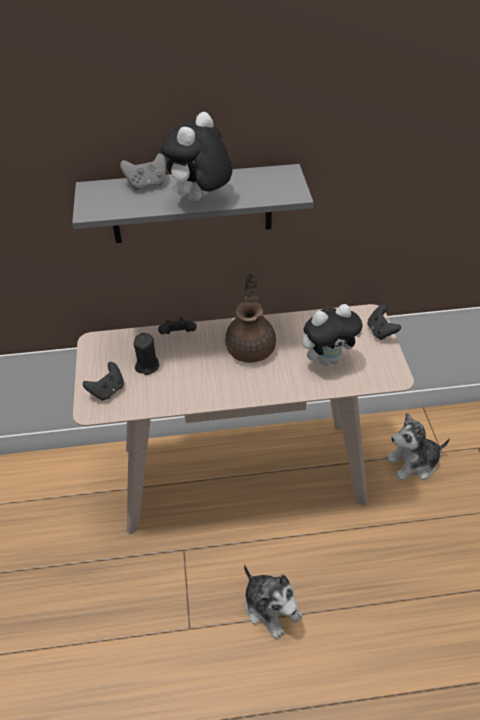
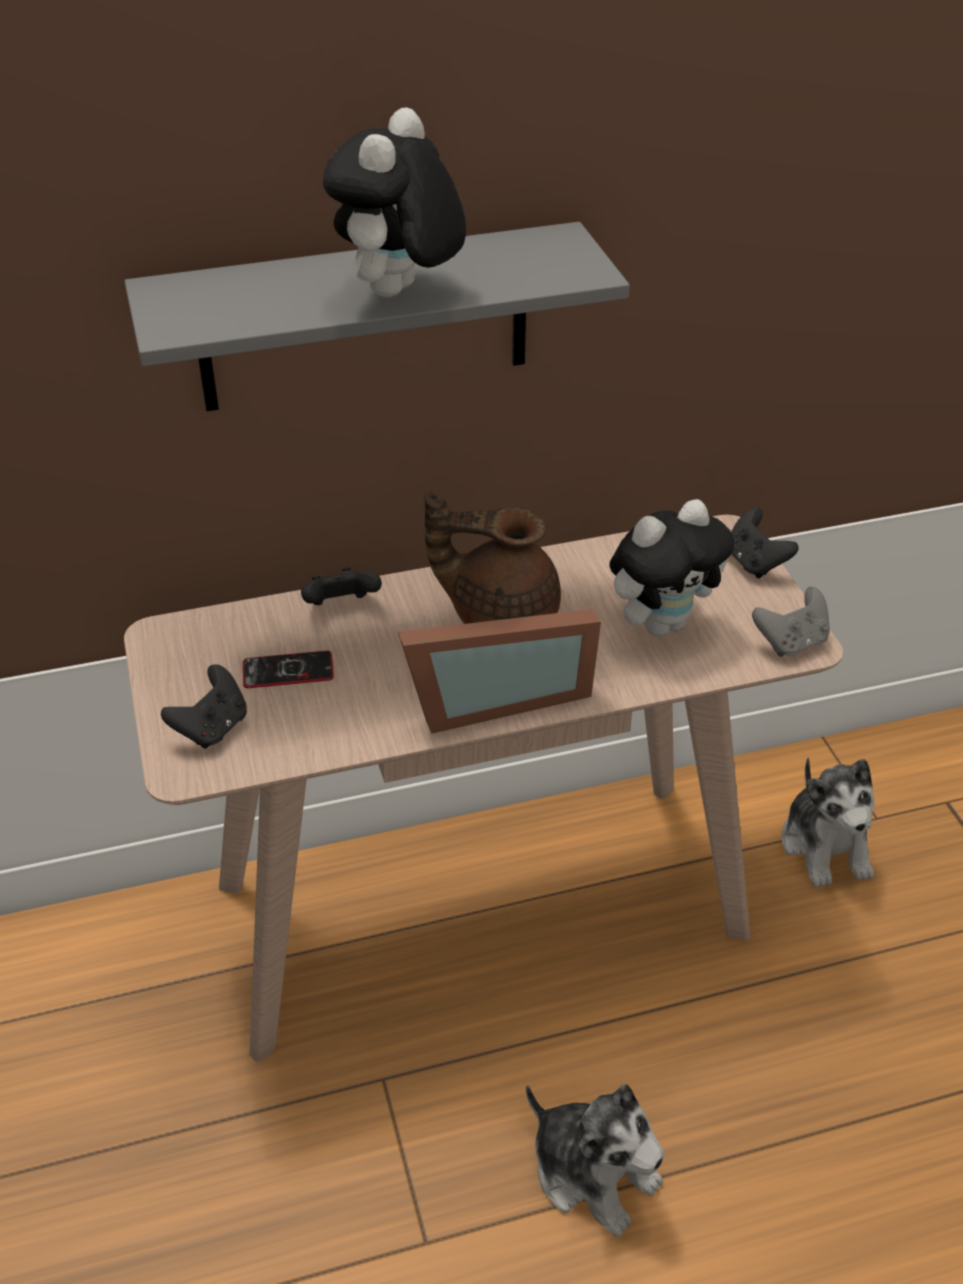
camera: 10 degrees left, 5 degrees down
grey game controller [120,153,166,190] -> grey game controller moved to [752,587,830,657]
black candle [134,333,160,375] -> phone [243,651,334,688]
brown teapot [225,272,276,363] -> brown teapot turned 75 degrees counterclockwise [424,491,561,624]
plush toy [386,413,450,480] -> plush toy turned 75 degrees counterclockwise [782,757,875,887]
none -> picture frame [398,609,601,734]

